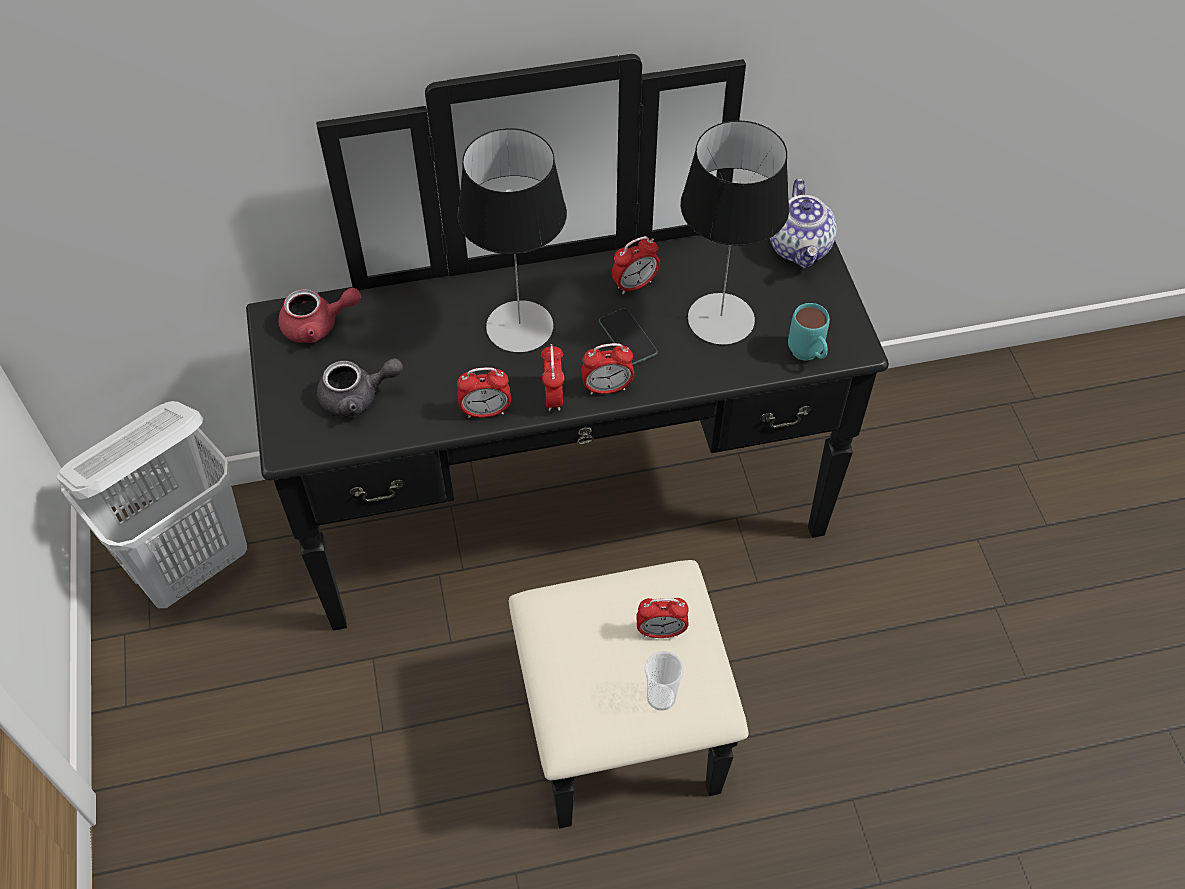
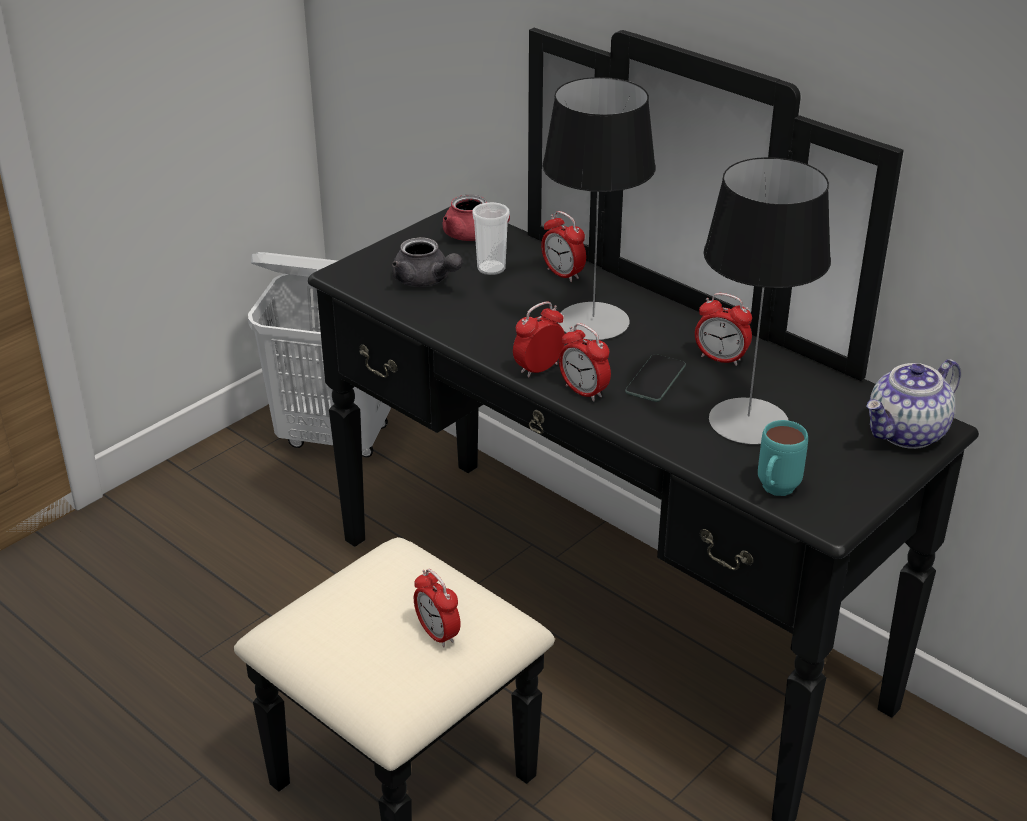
camera: 55 degrees right, 20 degrees down
alarm clock [457,367,511,418] -> alarm clock moved to [541,211,586,282]
cup [644,651,684,711] -> cup moved to [472,202,510,275]

